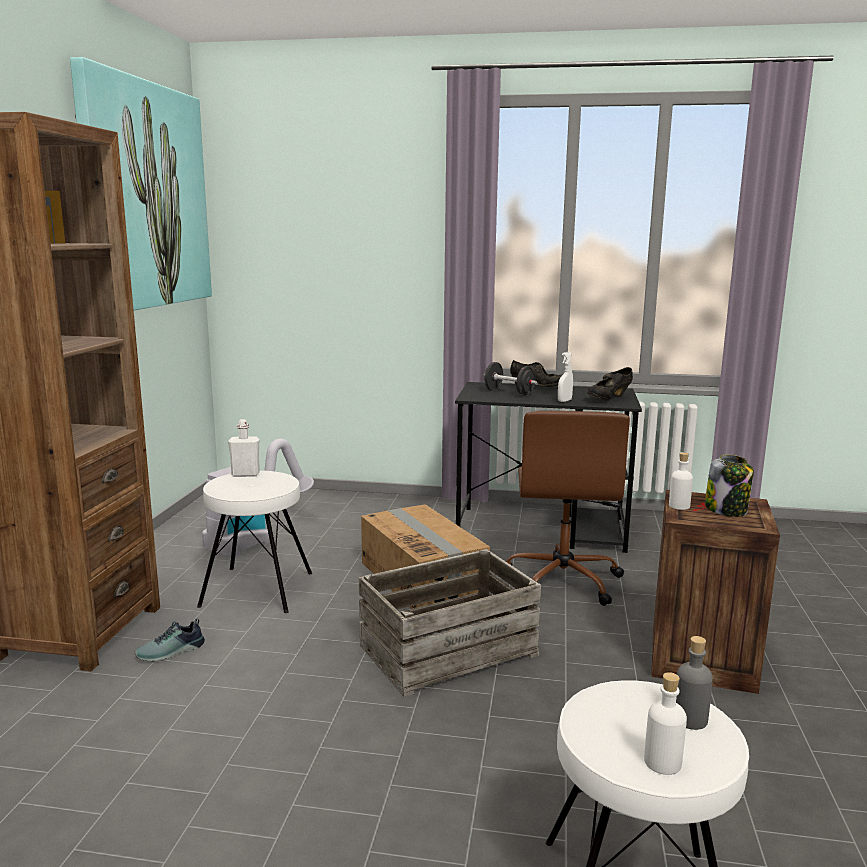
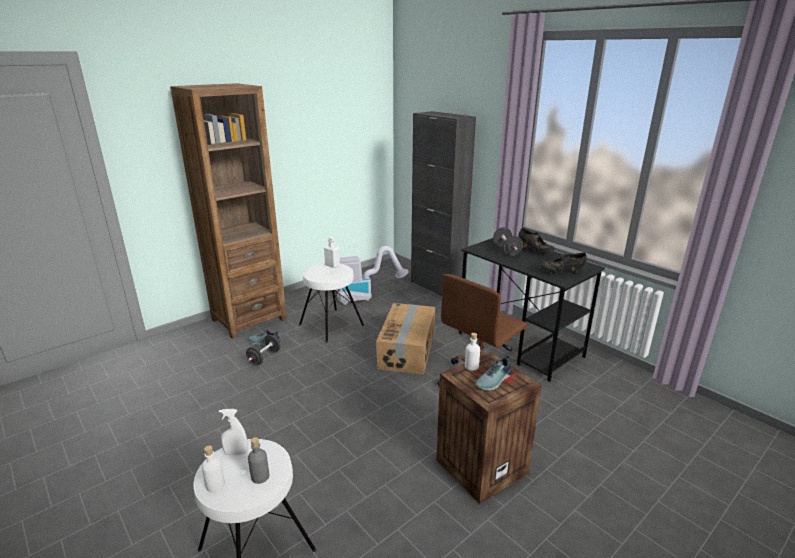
camera: 40 degrees right, 10 degrees up
picture [70,57,212,310] -> none
crate [359,549,541,697] -> none
white spray bottle [558,352,573,402] -> white spray bottle moved to [219,409,248,456]
jar [705,455,754,517] -> shoe [474,355,511,390]
none -> black dumbbell [246,334,280,365]
none -> black cabinet [411,111,476,296]

